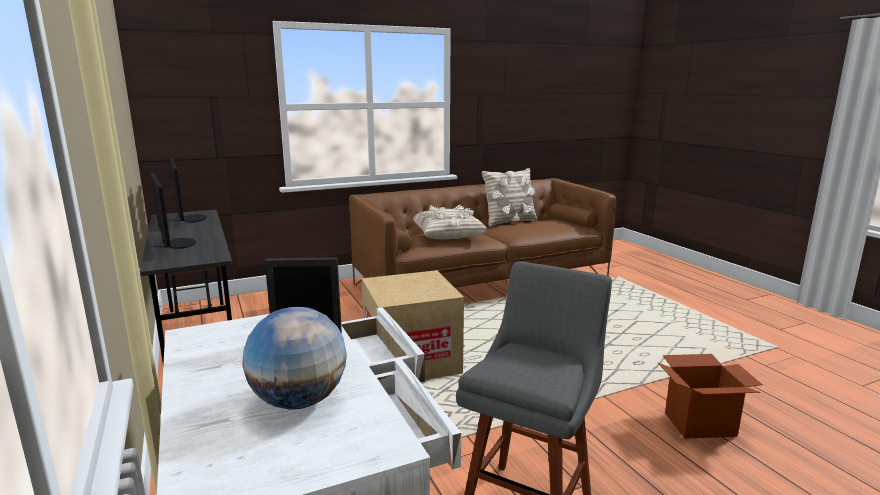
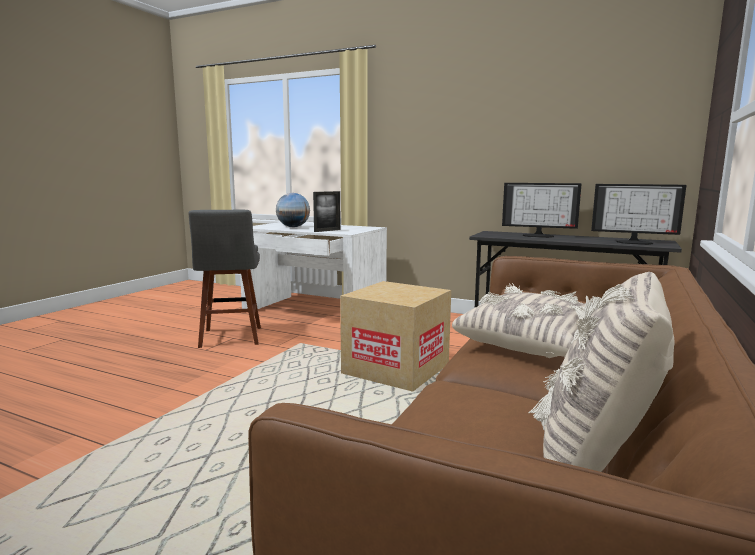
camera: 140 degrees right, 5 degrees down
cardboard box [658,354,763,439] -> none

